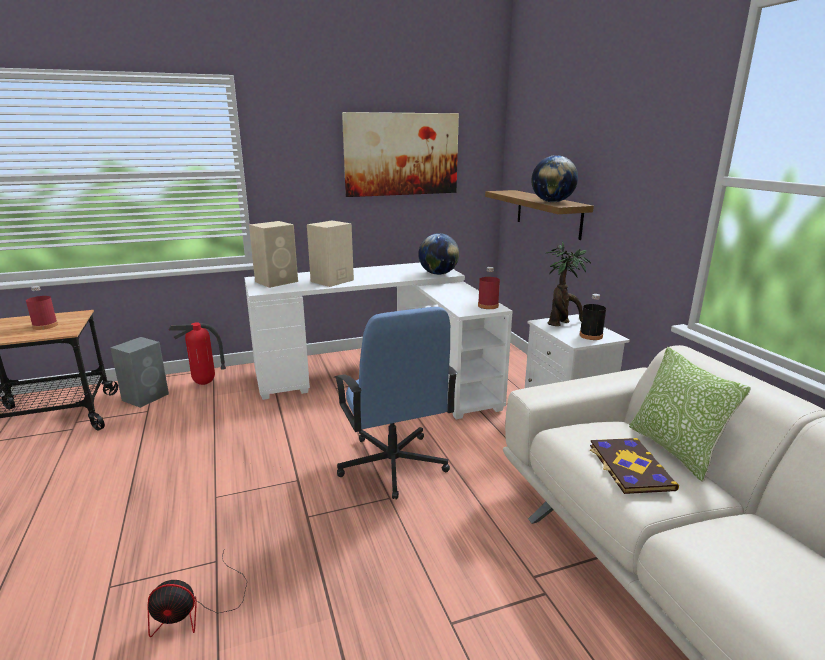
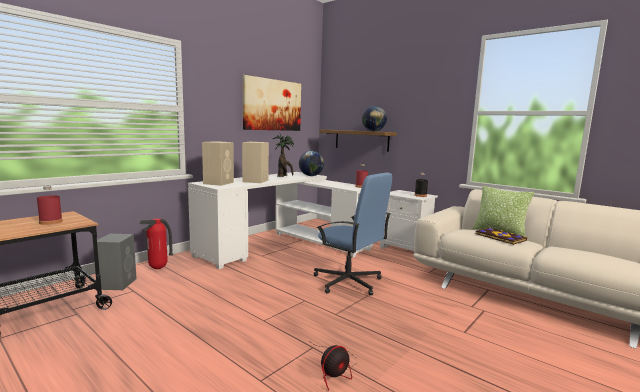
camera: 30 degrees left, 10 degrees down
potted plant [546,241,591,326] -> potted plant moved to [272,134,294,177]

